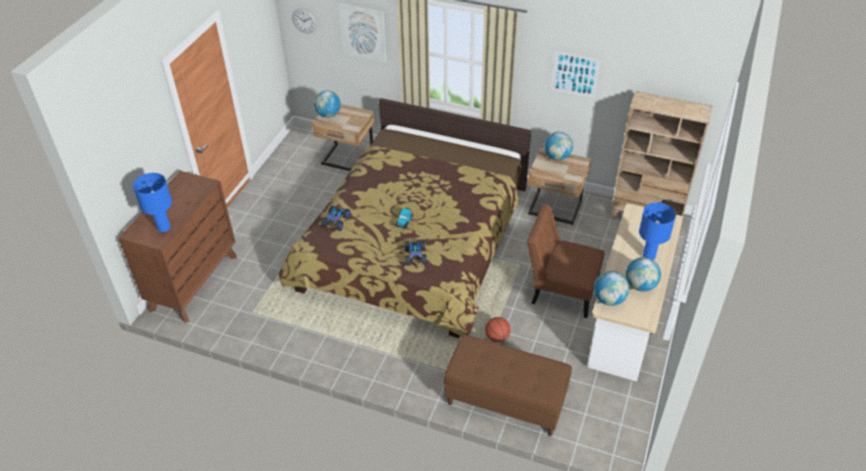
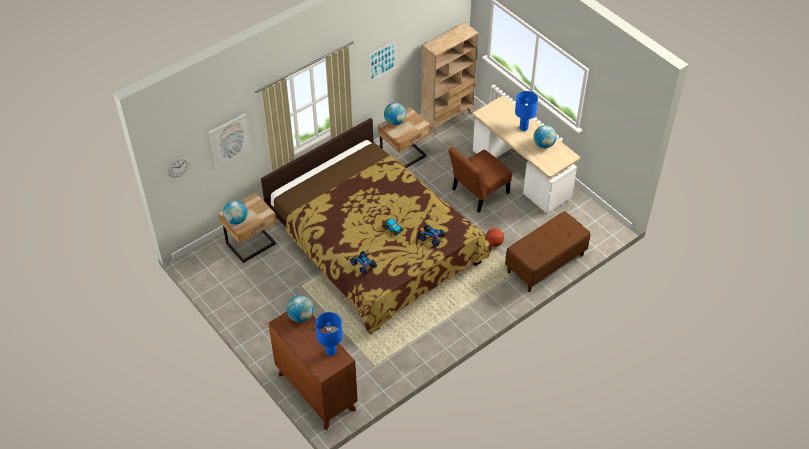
camera: 60 degrees left, 5 degrees up
globe [594,271,629,306] -> globe moved to [287,295,314,323]

